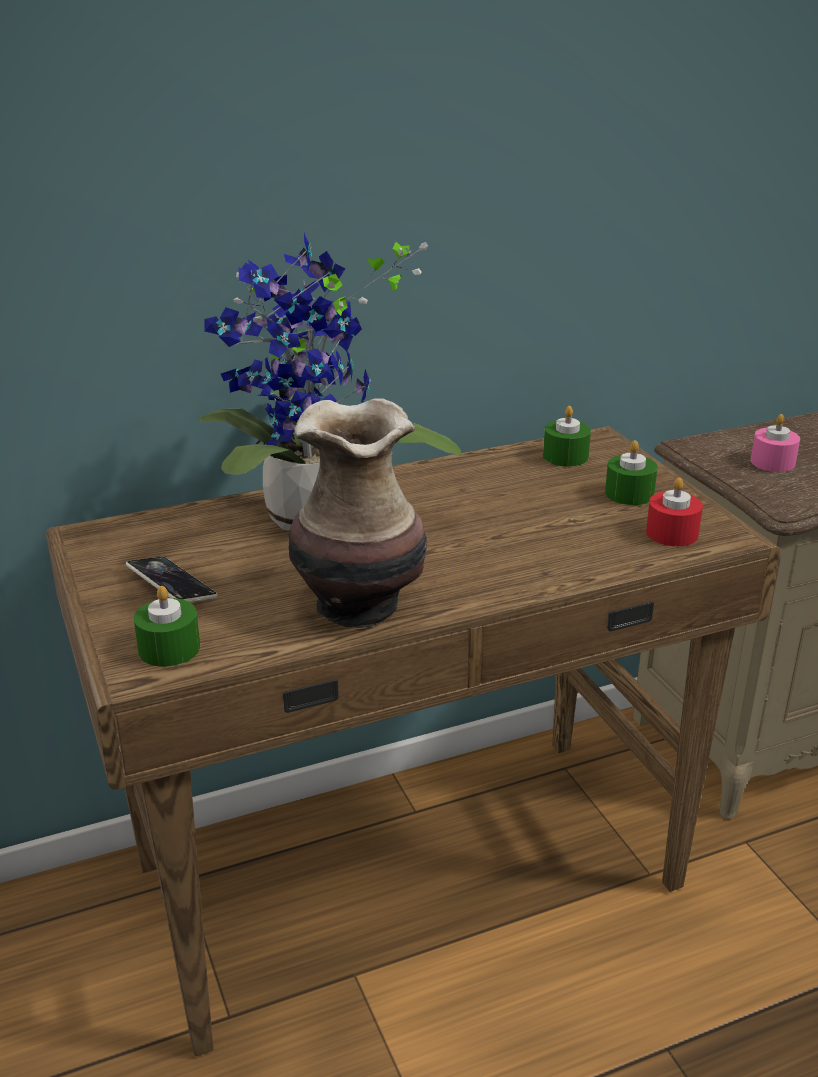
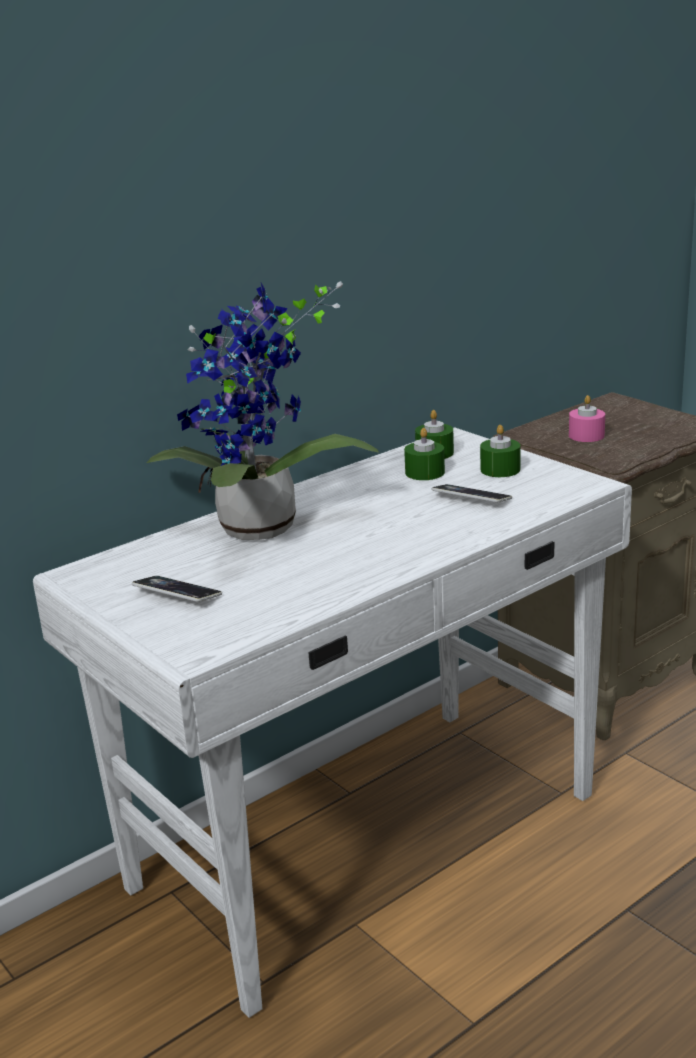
camera: 15 degrees left, 5 degrees down
brown console table [46,426,781,1057] -> white console table [33,428,632,1018]
green candle [134,586,200,667] -> green candle moved to [404,428,445,480]
vase [288,398,427,628] -> none
red candle [646,477,703,546] -> none
none -> phone [431,484,512,502]

